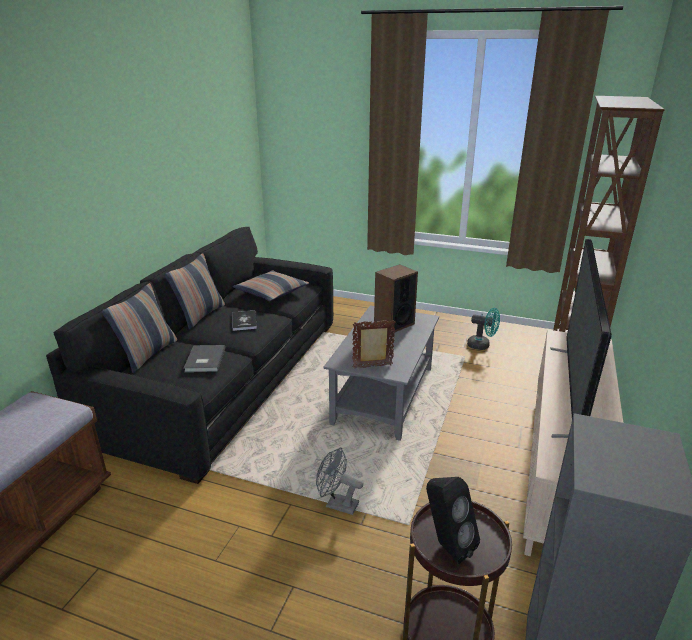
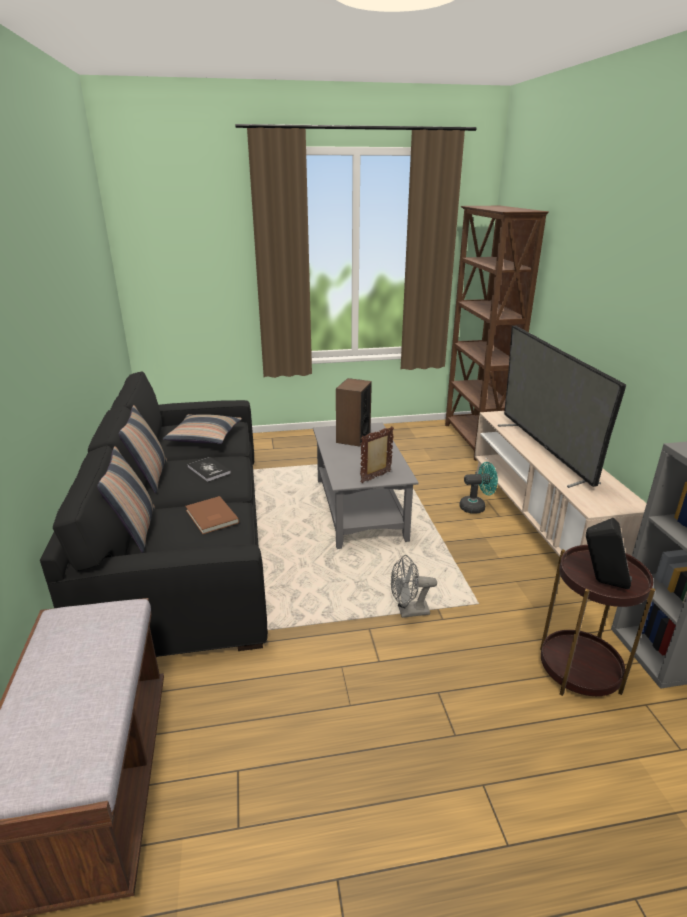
camera: 30 degrees left, 0 degrees up
grey book [184,345,225,372] -> brown book [185,496,239,534]
turquoise fan [467,308,500,350] -> turquoise fan moved to [460,462,498,513]

